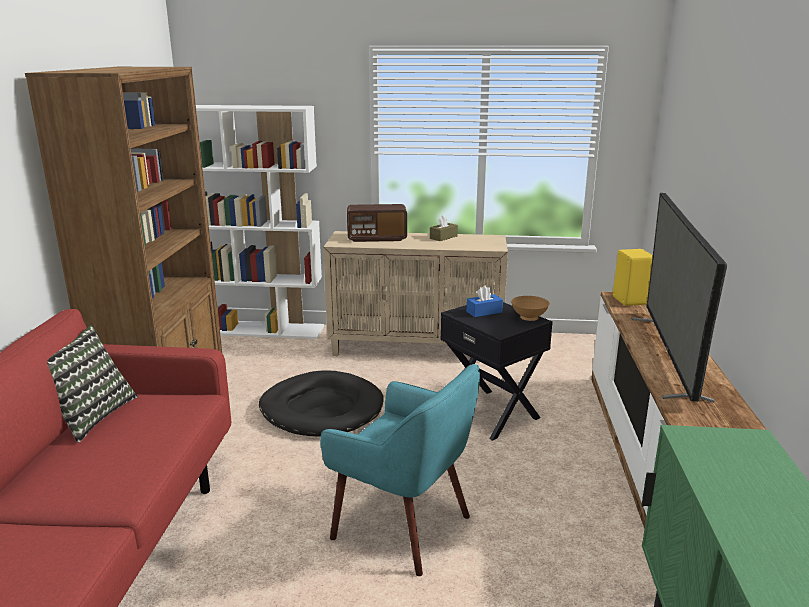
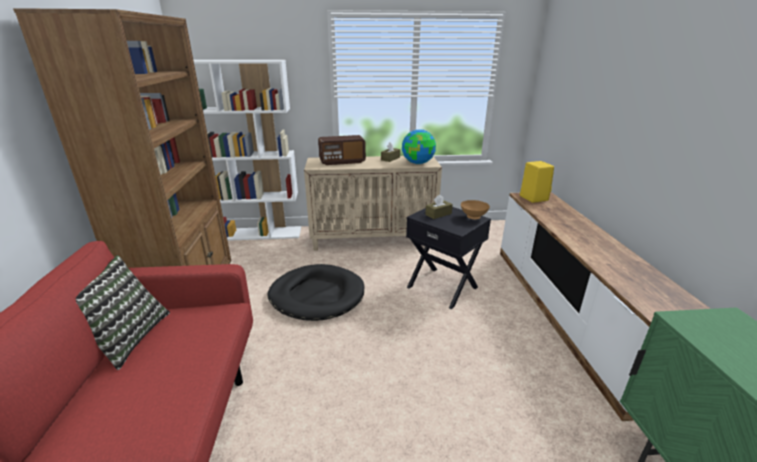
camera: 10 degrees left, 5 degrees up
turquoise armchair [320,364,480,576] -> none
blue tissue box [466,286,503,317] -> brown tissue box [425,195,453,219]
television [632,193,727,403] -> none
none -> globe [402,129,436,164]

